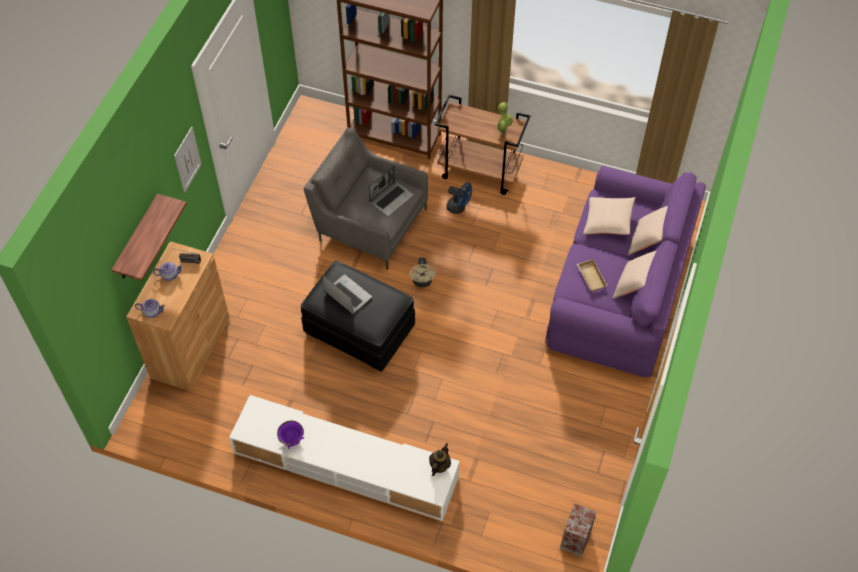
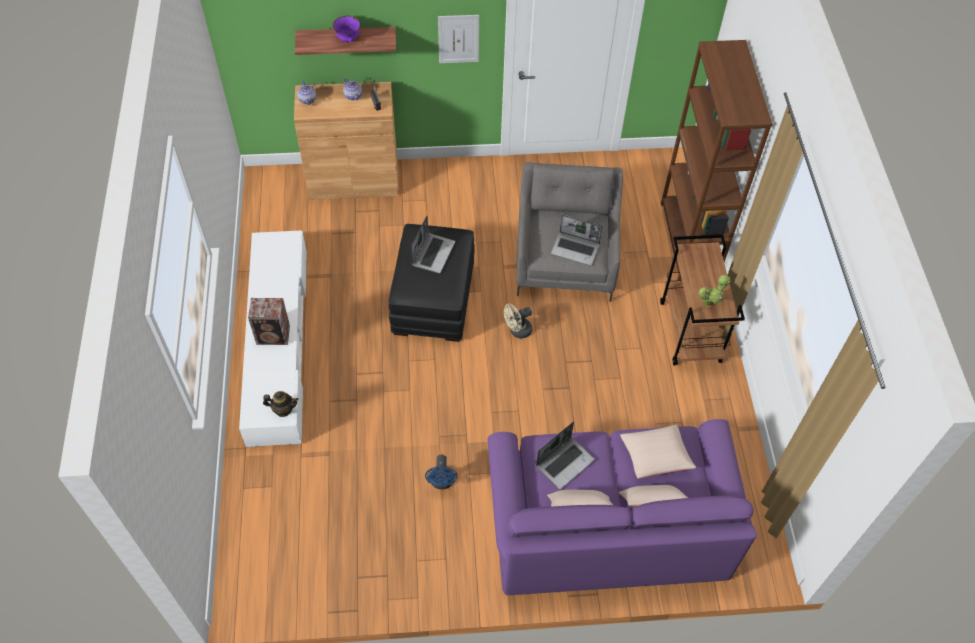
camera: 65 degrees right, 0 degrees up
purple bowl [277,420,304,449] -> purple bowl moved to [332,15,361,42]
blue fan [447,183,472,214] -> blue fan moved to [425,455,458,489]
speaker [560,504,596,556] -> speaker moved to [248,298,290,345]
beige tray [577,259,608,291] -> laptop [536,421,595,489]

